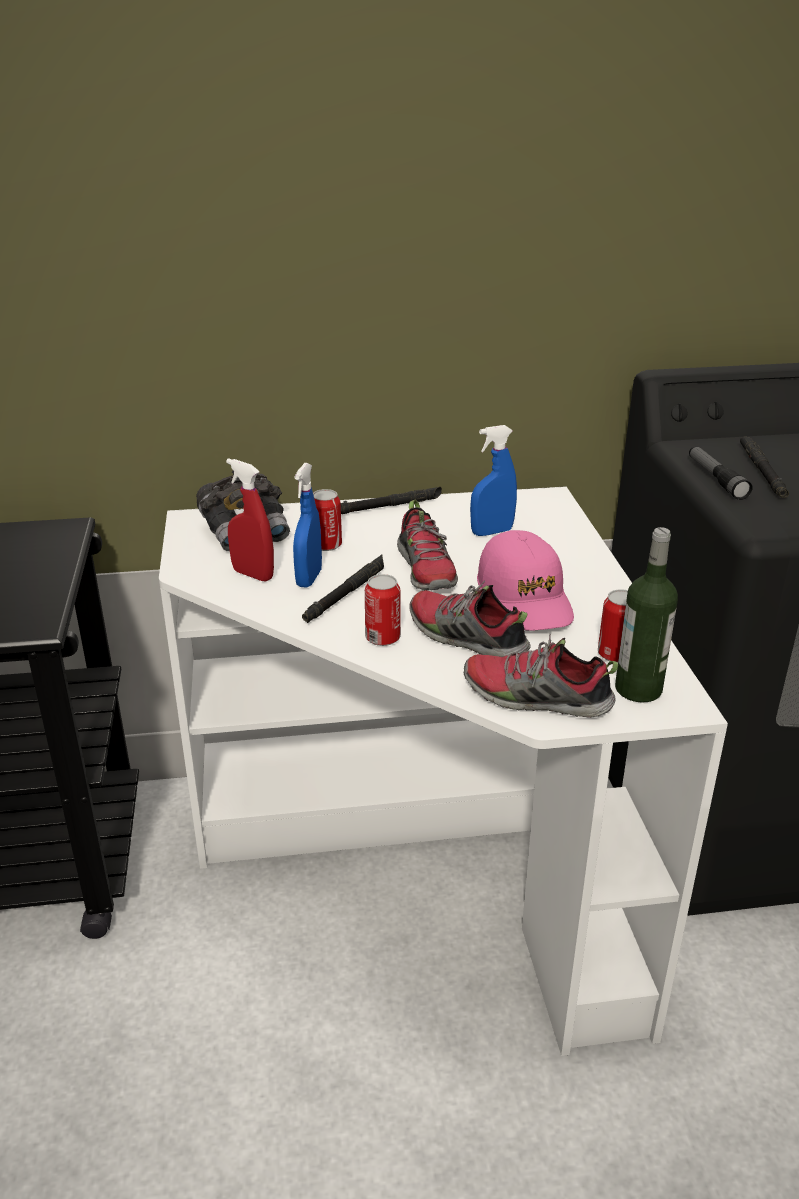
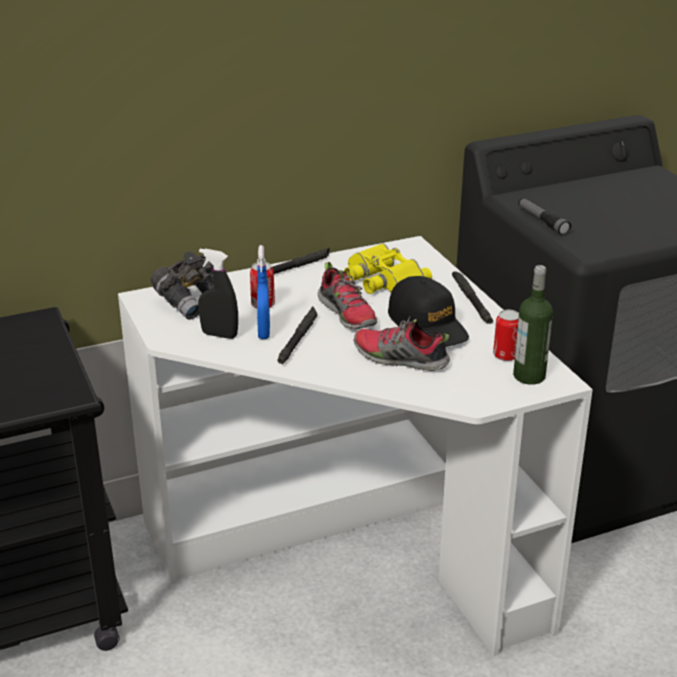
camera: 15 degrees left, 0 degrees up
red spray bottle [226,458,274,581] -> black spray bottle [198,249,238,339]
can [365,574,401,646] -> none
shoe [464,634,618,718] -> none
blue spray bottle [470,425,517,536] -> yellow binoculars [344,243,432,294]
pink cap [477,530,574,631] -> black cap [388,276,469,347]
black flashlight [740,436,789,498] -> black flashlight moved to [452,272,493,324]

